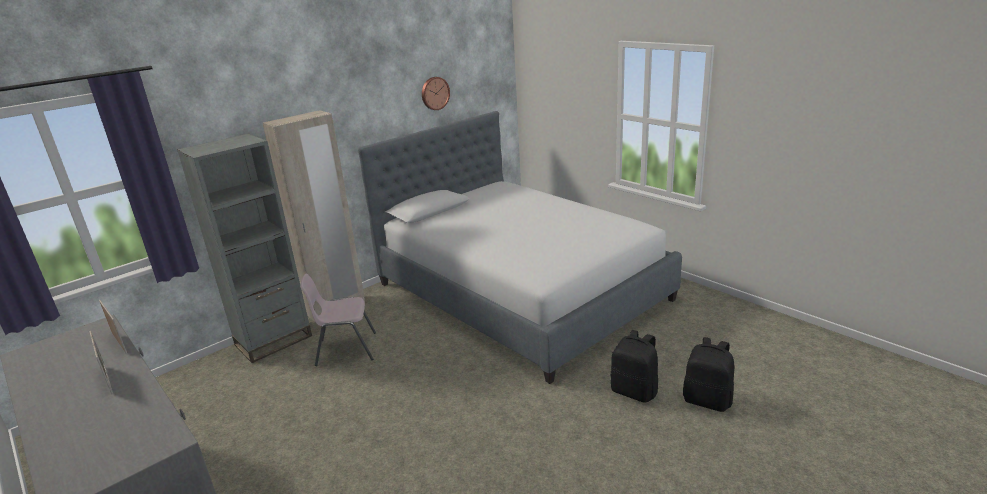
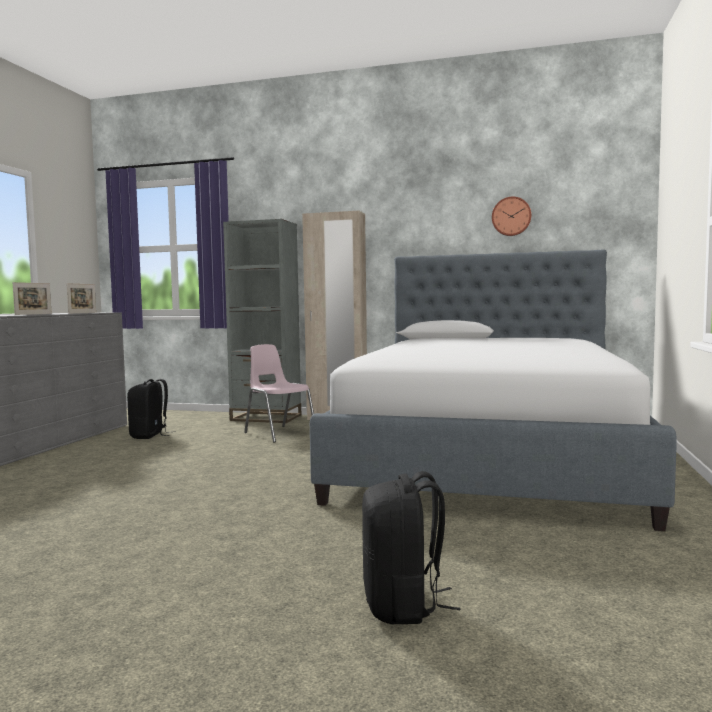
camera: 55 degrees right, 20 degrees down
black backpack [610,330,658,403] -> black backpack moved to [127,379,176,439]

